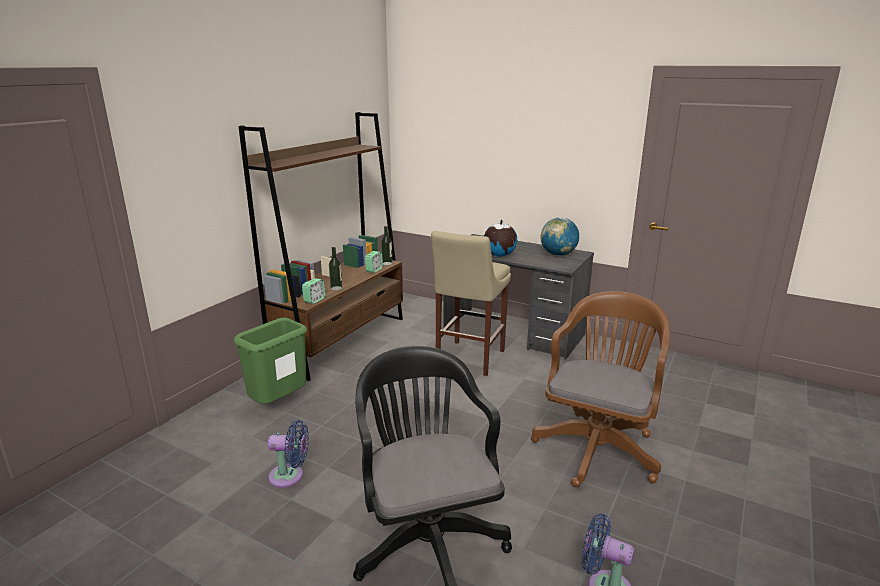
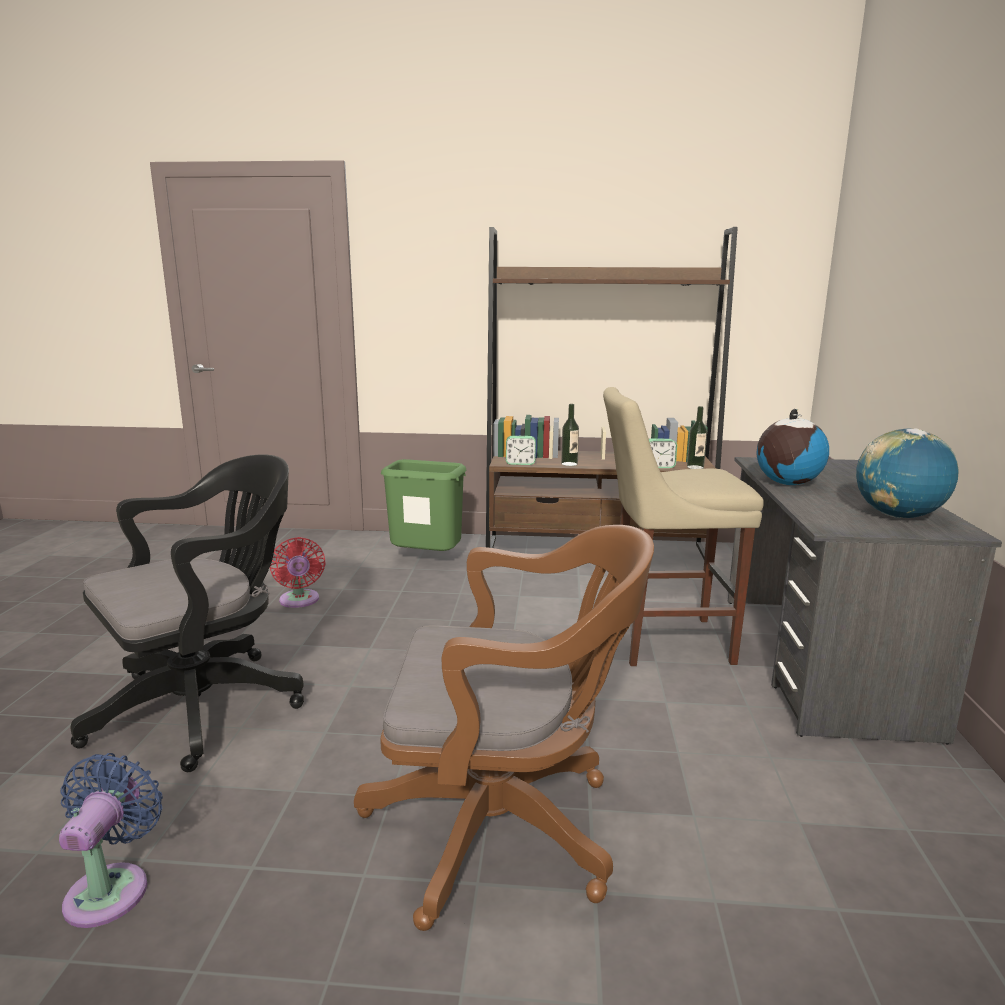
camera: 65 degrees right, 5 degrees down
blue fan [267,420,309,488] -> red fan [270,537,326,608]

